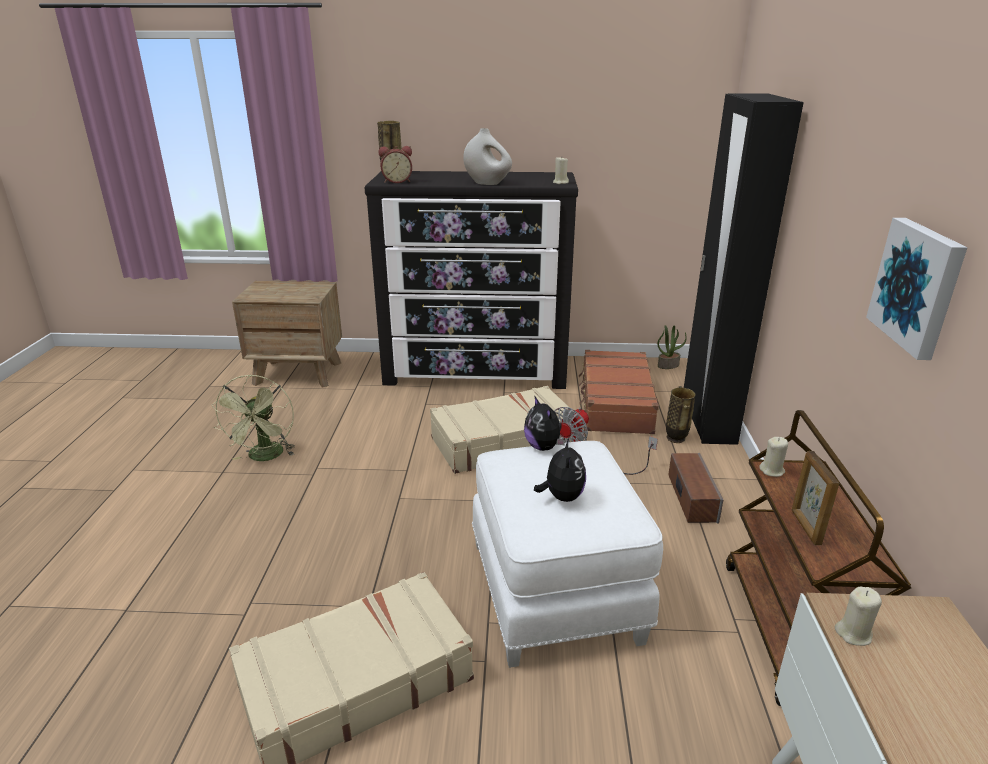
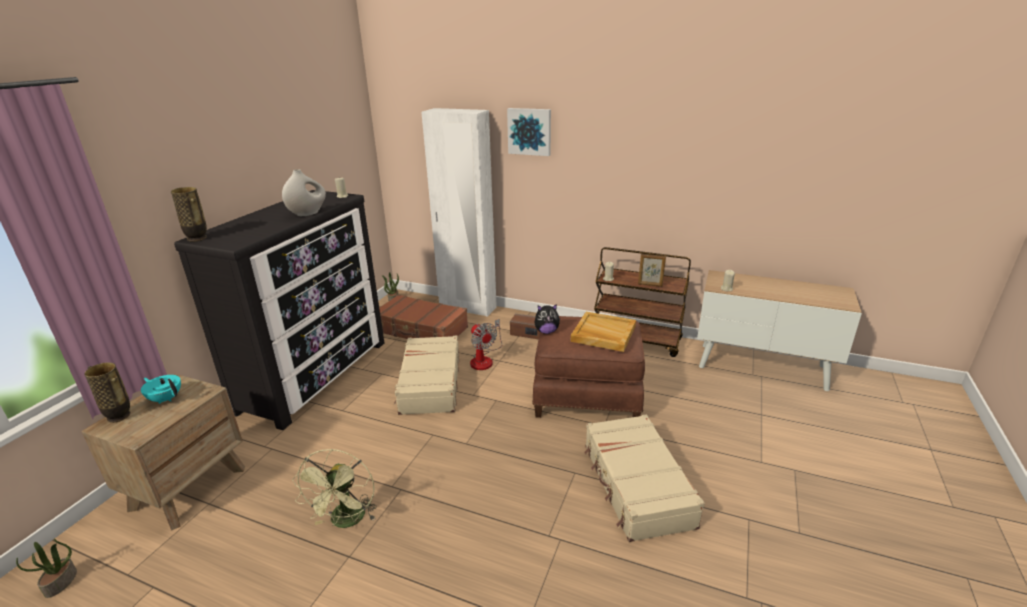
camera: 70 degrees left, 0 degrees up
green fan [212,375,295,461] -> green fan turned 75 degrees clockwise [292,449,377,528]
alarm clock [379,146,412,183] -> none
white ottoman [472,441,663,668] -> brown ottoman [532,316,645,418]
plush toy [534,438,586,502] -> beige tray [571,312,636,352]
vase [666,386,696,443] -> vase moved to [84,362,131,423]
black wardrobe [684,93,804,445] -> white wardrobe [421,108,497,317]
picture [866,218,967,360] -> picture moved to [507,108,551,156]
none -> potted plant [16,538,77,598]
none -> turquoise teapot [141,375,181,404]

